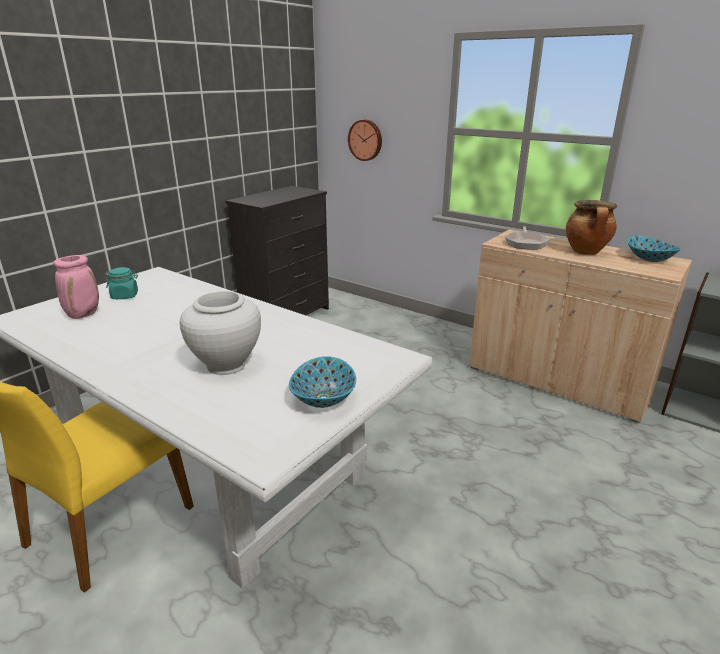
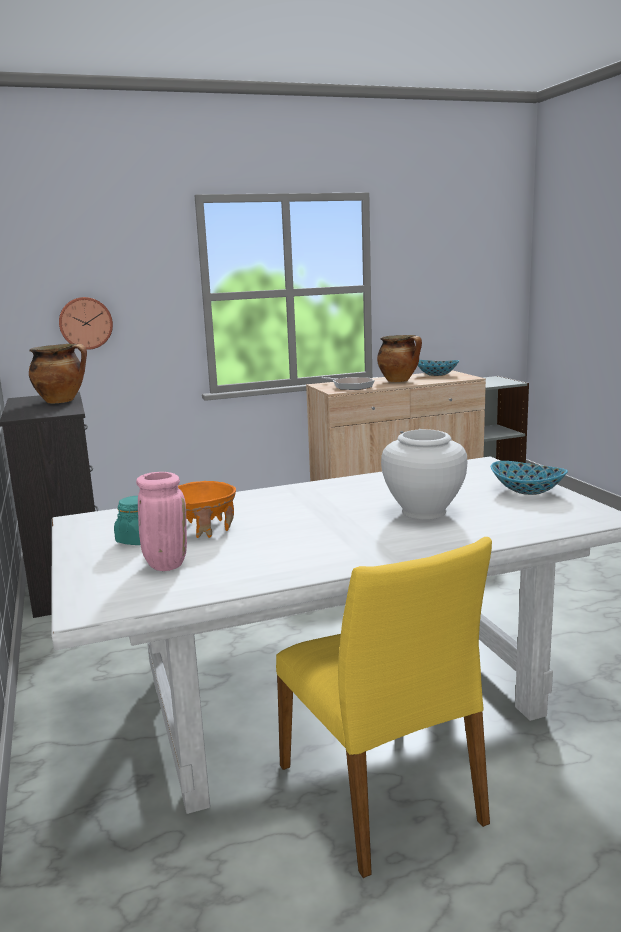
camera: 55 degrees left, 10 degrees down
none -> cooking pot [29,344,87,403]
none -> orange bowl [178,481,236,538]

